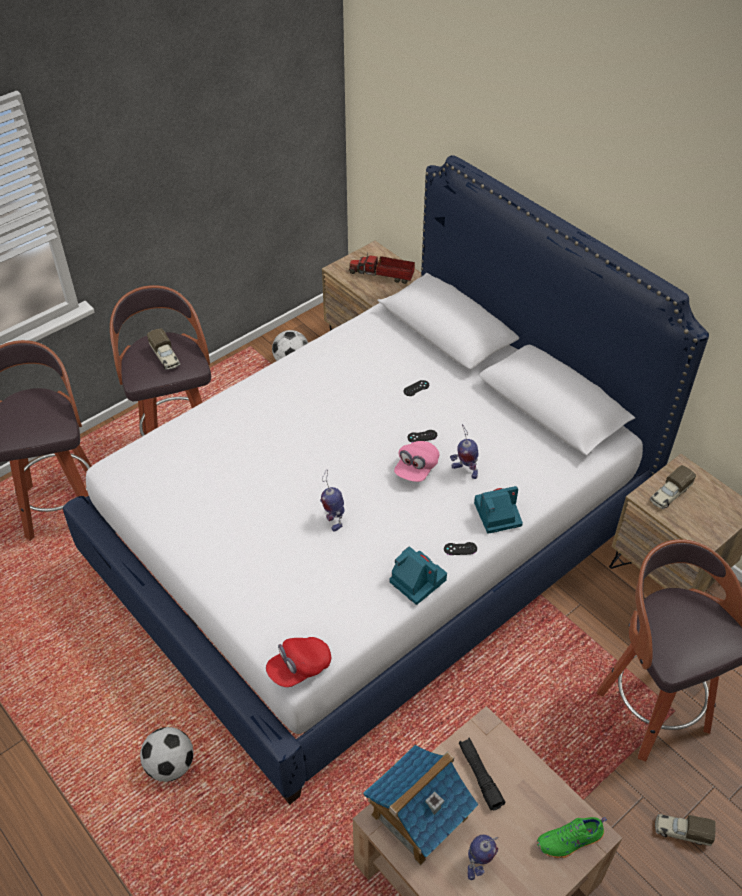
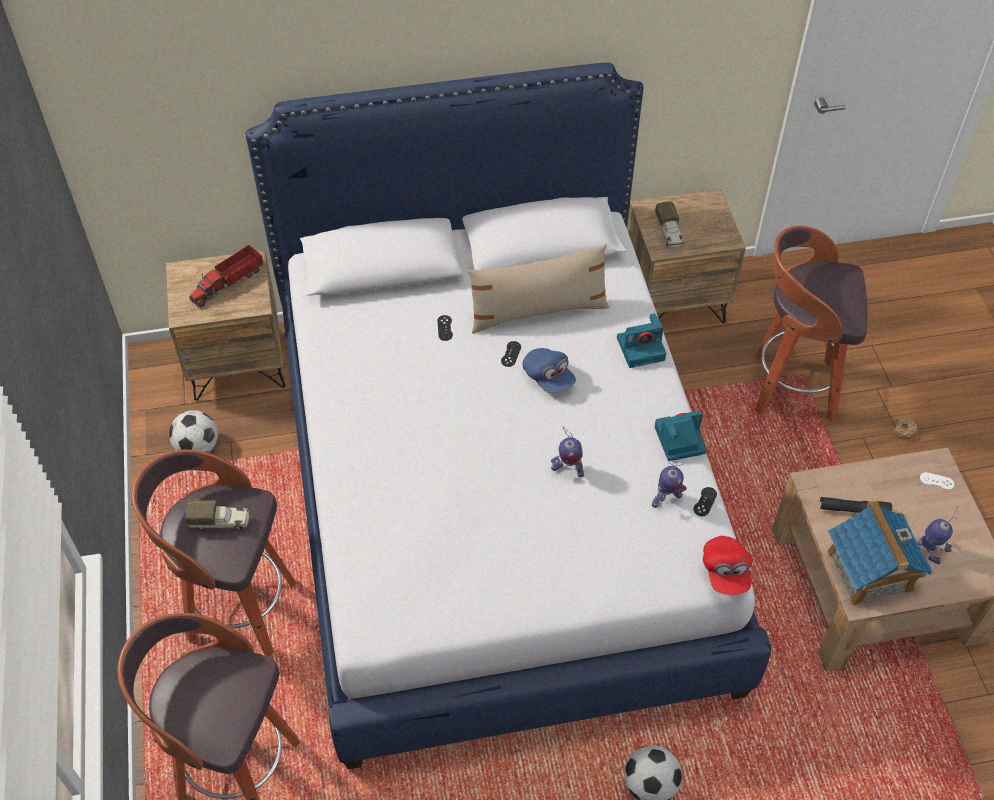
camera: 60 degrees left, 5 degrees up
pink cap [394,441,439,482] -> blue cap [523,348,576,393]
black game controller [444,542,477,555] -> black game controller moved to [693,487,717,516]
toy robot [450,424,479,479] -> toy robot moved to [652,460,687,508]
camera [474,486,523,534] -> camera turned 120 degrees counterclockwise [617,313,666,368]
green shoe [537,817,607,858] -> white game controller [920,472,954,490]
toy truck [655,814,716,846] -> donut [893,417,918,439]
none -> beige pillow [467,244,610,334]

